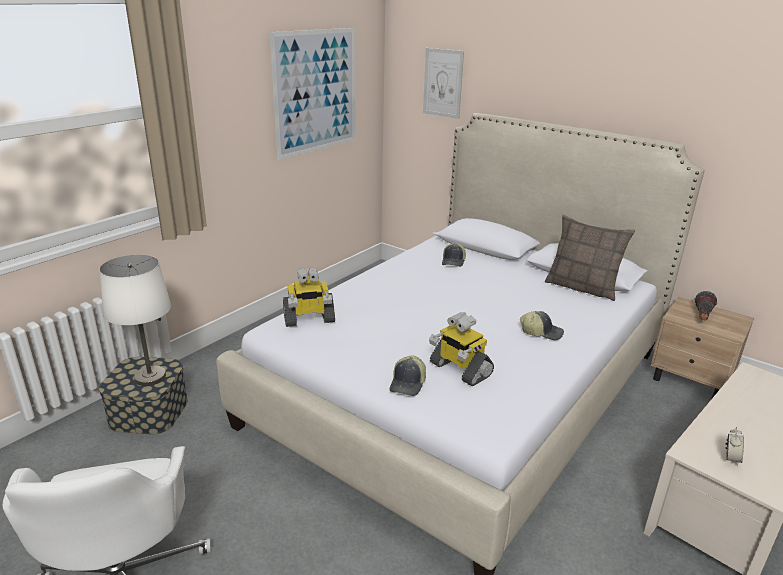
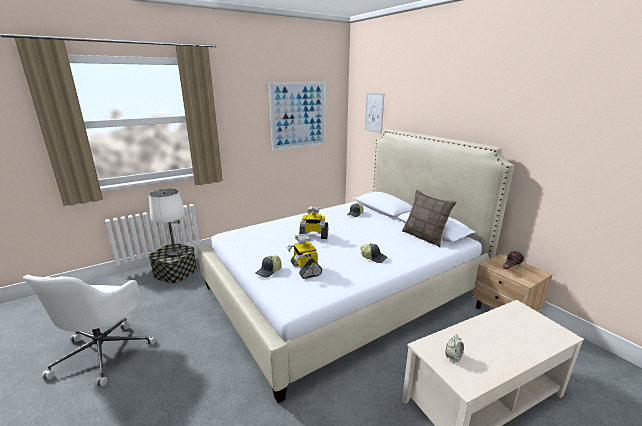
camera: 20 degrees right, 5 degrees down
toy robot [283,267,335,327] -> toy robot moved to [299,206,328,239]

